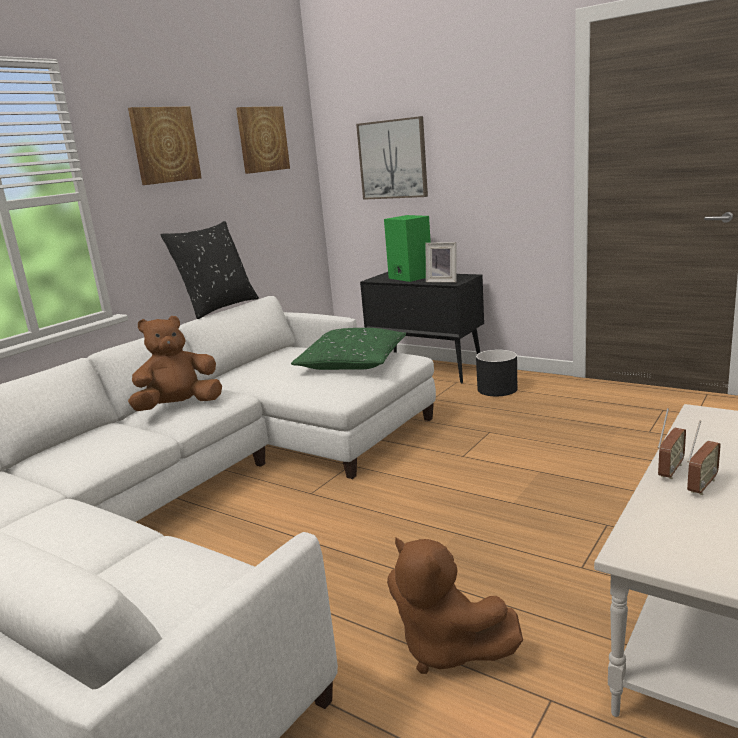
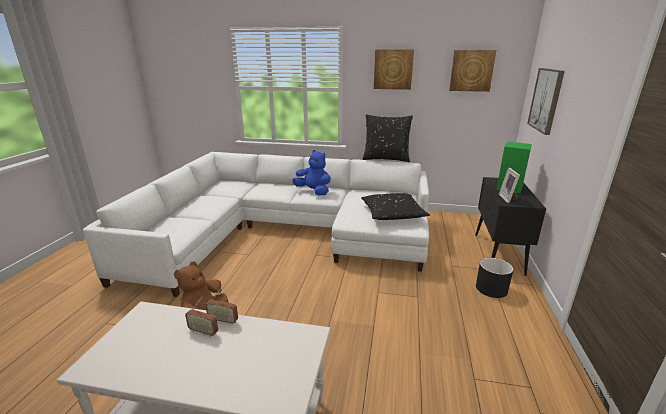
camera: 65 degrees right, 5 degrees up
brown plush toy [128,316,222,411] -> blue plush toy [293,150,331,196]
green pillow [291,328,406,370] -> black pillow [361,193,430,220]

